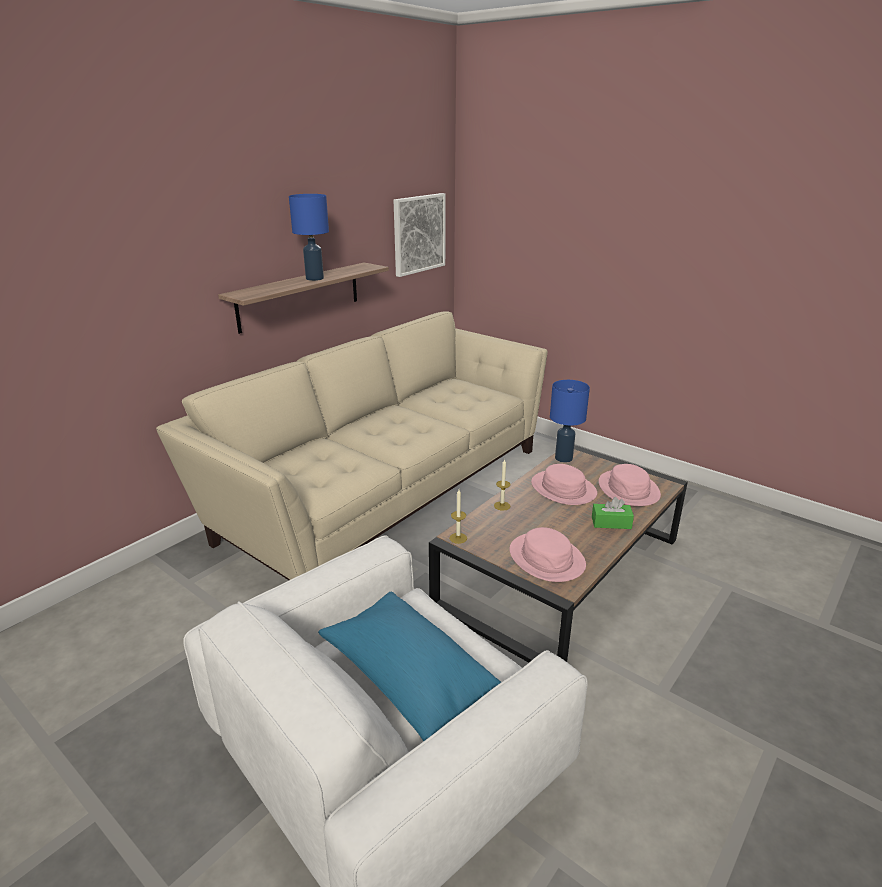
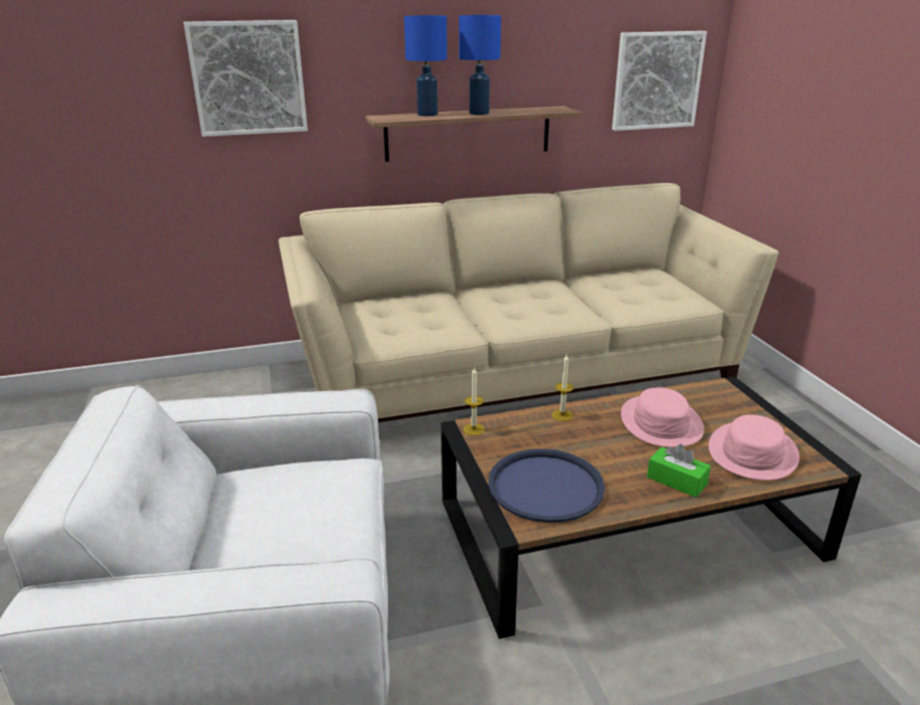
camera: 35 degrees right, 0 degrees up
blue pillow [318,592,501,741] -> none
pink hat [509,527,586,582] -> blue tray [488,449,605,523]
blue table lamp [550,380,590,463] -> blue table lamp moved to [404,15,447,116]
none -> picture [184,20,308,137]

